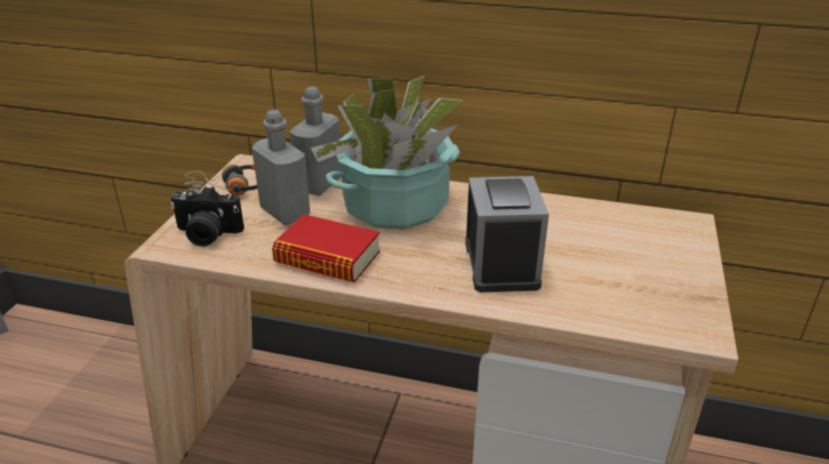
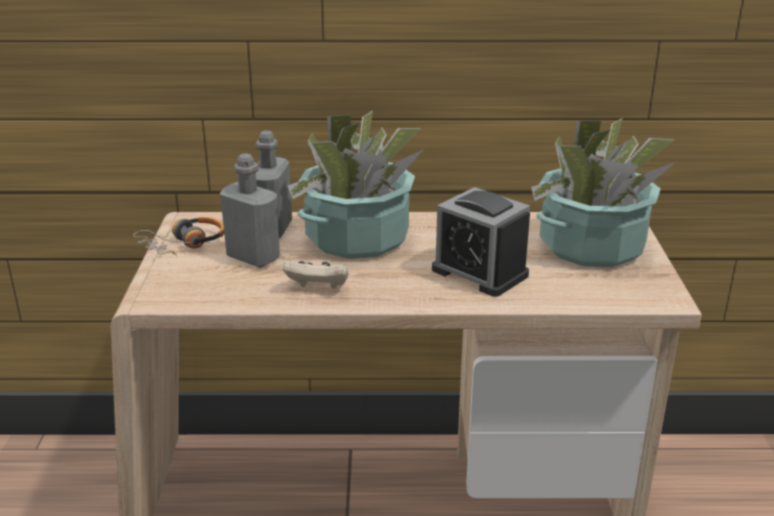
camera: 15 degrees left, 5 degrees down
camera [171,186,244,247] -> none
book [272,214,380,283] -> beige game controller [283,261,348,289]
alarm clock [465,176,549,292] -> alarm clock turned 150 degrees clockwise [432,187,530,297]
none -> potted plant [531,118,676,267]

